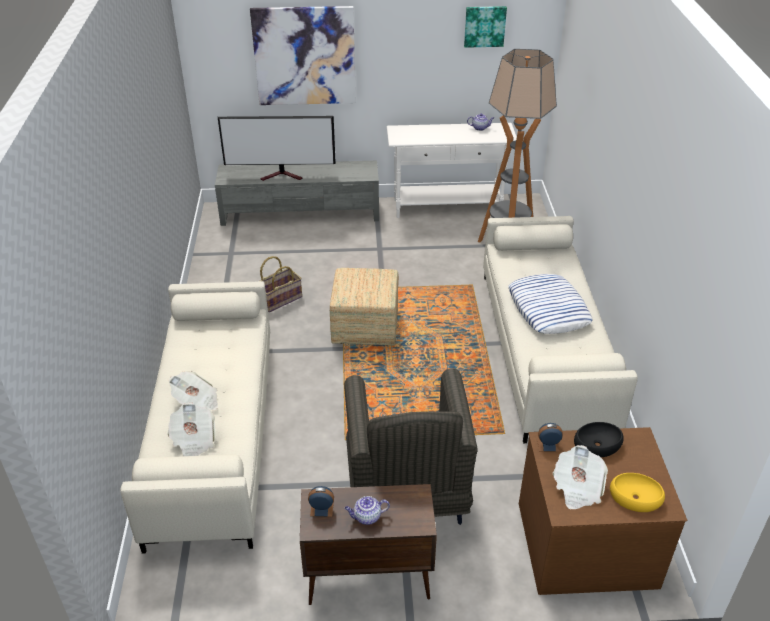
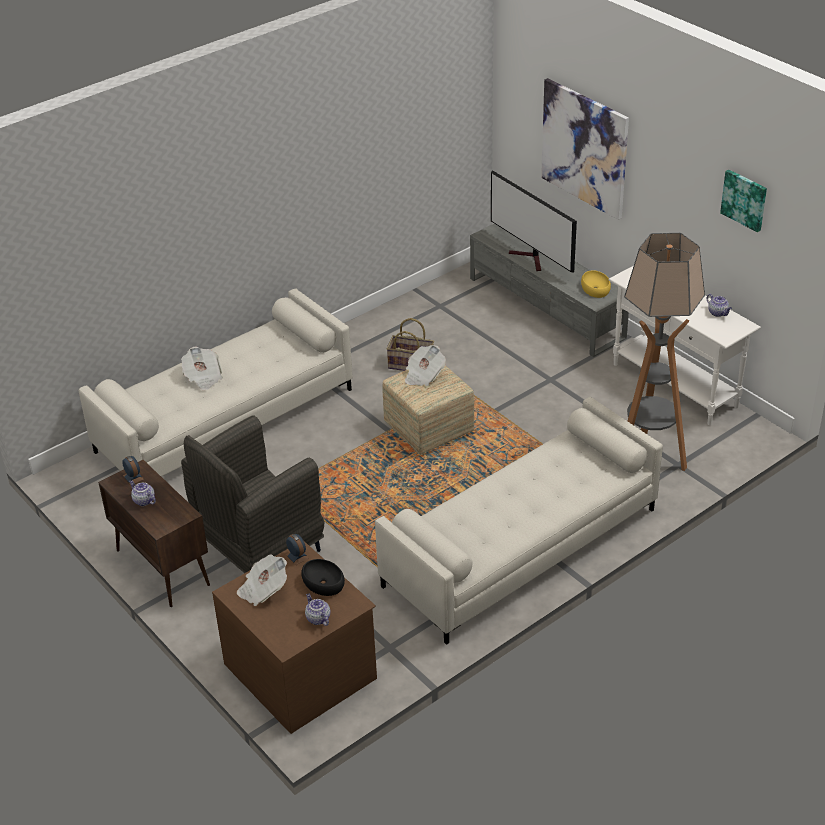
camera: 55 degrees right, 0 degrees up
newspaper [167,402,216,456] -> newspaper moved to [405,345,446,386]
pillow [508,274,593,334] -> none
yellow bowl [610,473,665,512] -> yellow bowl moved to [581,270,611,298]
none -> teapot [305,593,330,626]

